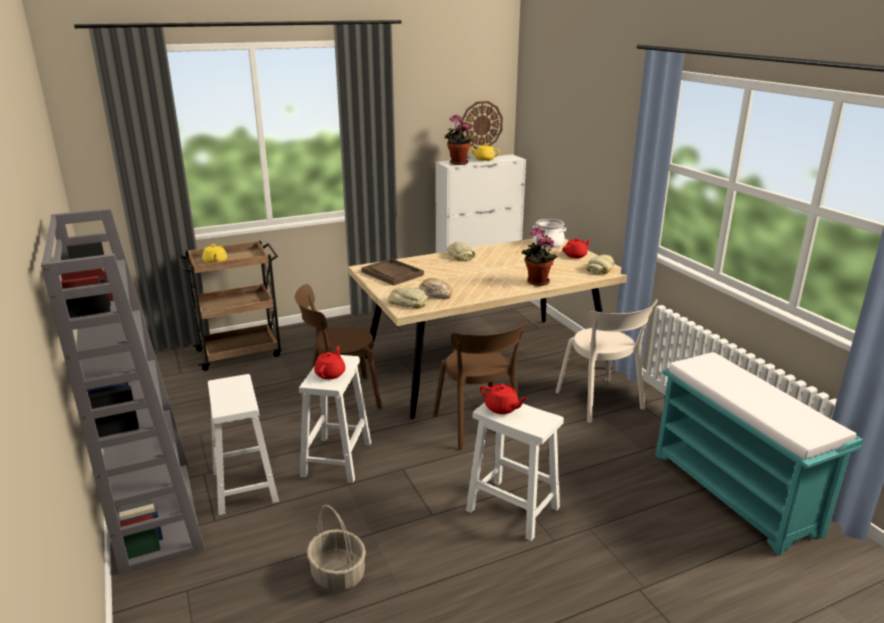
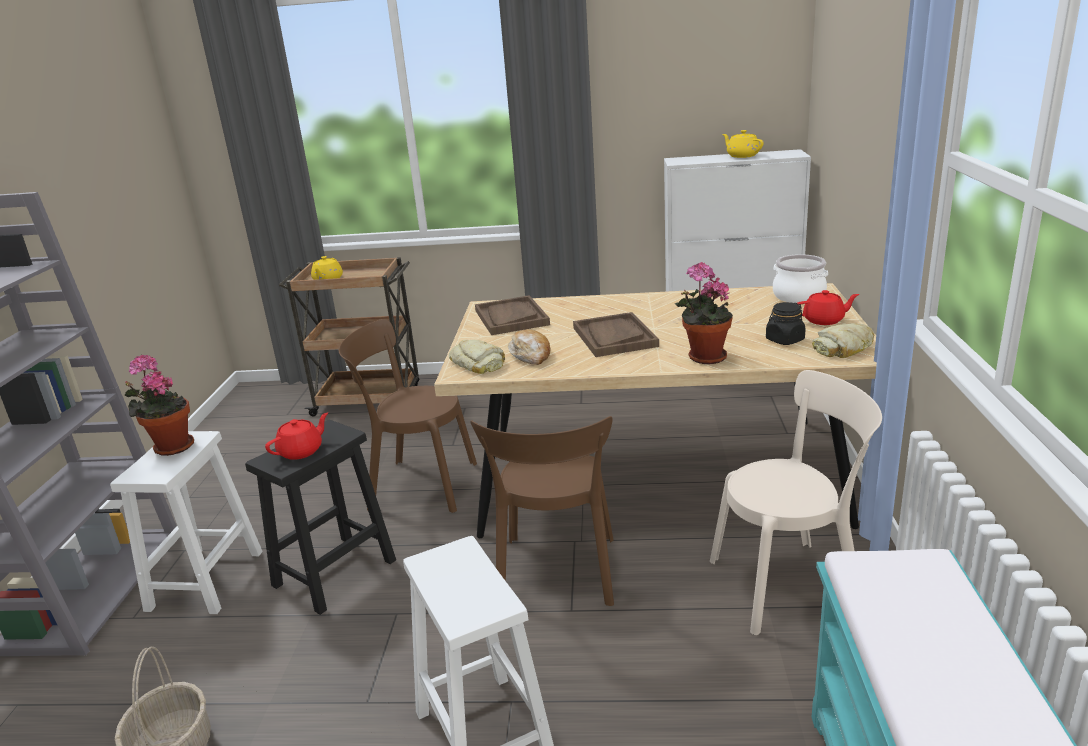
camera: 30 degrees right, 0 degrees up
white stool [299,355,371,483] -> black stool [245,420,396,615]
potted plant [445,114,472,165] -> potted plant moved to [124,355,194,456]
bread [447,242,476,261] -> none
wall clock [461,101,503,149] -> none
red teapot [480,384,528,414] -> none
beige chair [556,299,658,423] -> beige chair turned 105 degrees counterclockwise [710,370,882,635]
none -> brown tray [573,312,659,357]
none -> black jar [766,302,805,345]

